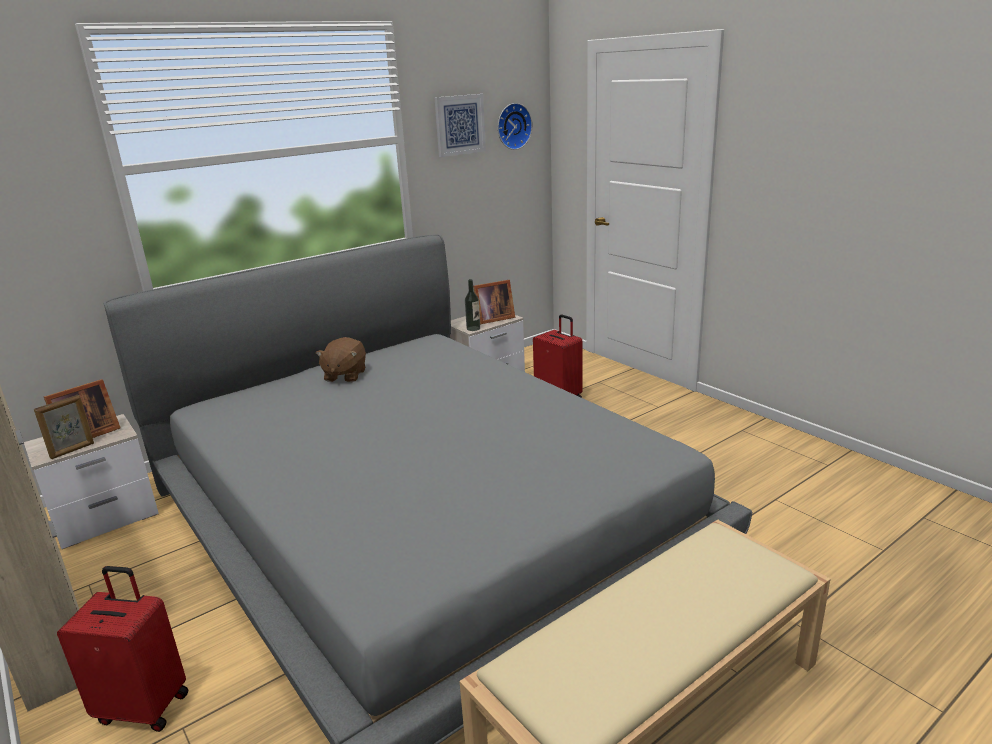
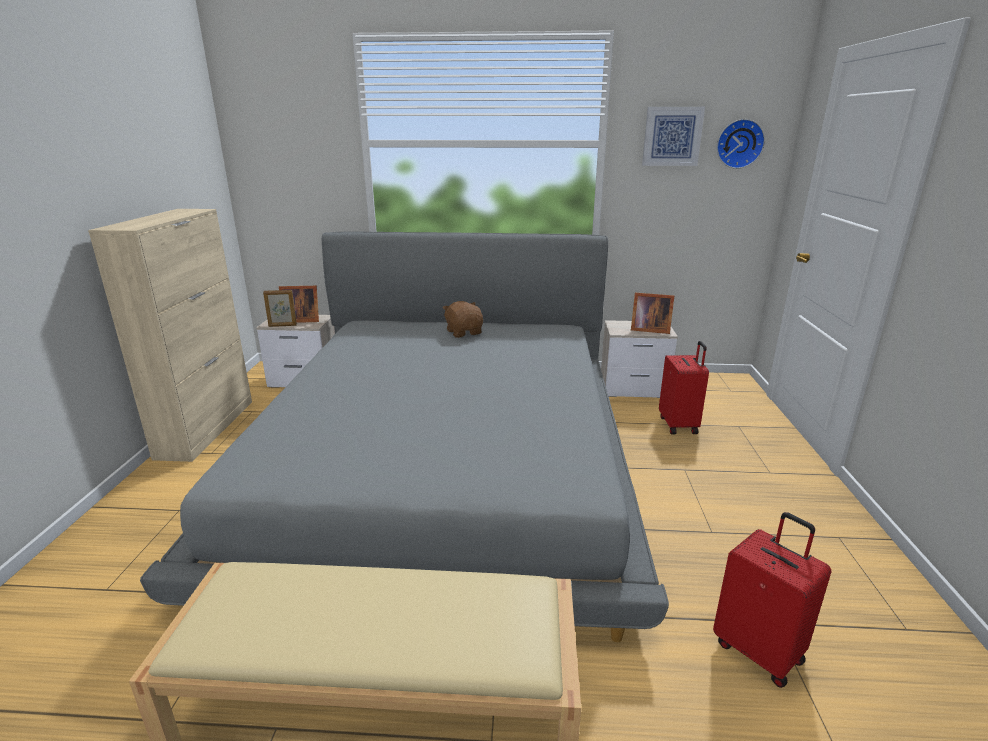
camera: 40 degrees right, 0 degrees up
red suitcase [57,566,189,732] -> red suitcase moved to [713,512,832,688]
brown plush toy [316,337,366,382] -> brown plush toy turned 105 degrees clockwise [442,301,483,338]
bottle [465,279,480,331] -> none

